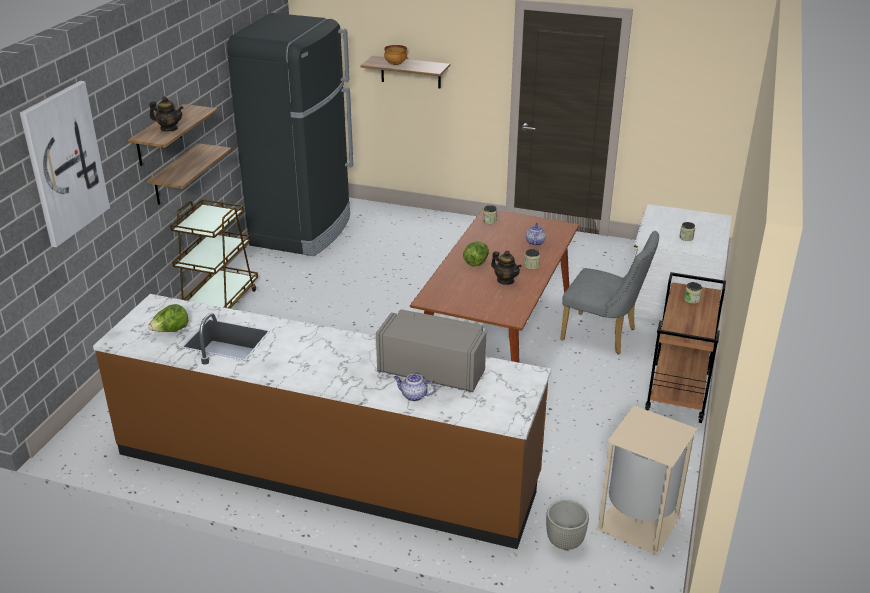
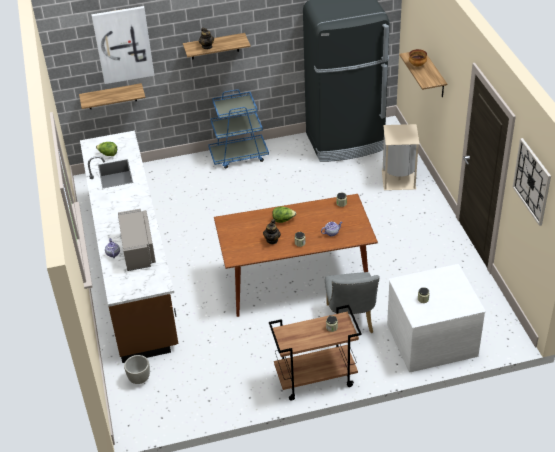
camera: 60 degrees right, 10 degrees up
shelf [147,143,231,205] -> shelf moved to [79,83,146,109]
brown cart [170,199,258,309] -> blue cart [208,89,269,168]
beige trash can [596,406,698,555] -> beige trash can moved to [382,124,420,190]
none -> wall clock [513,138,551,226]

